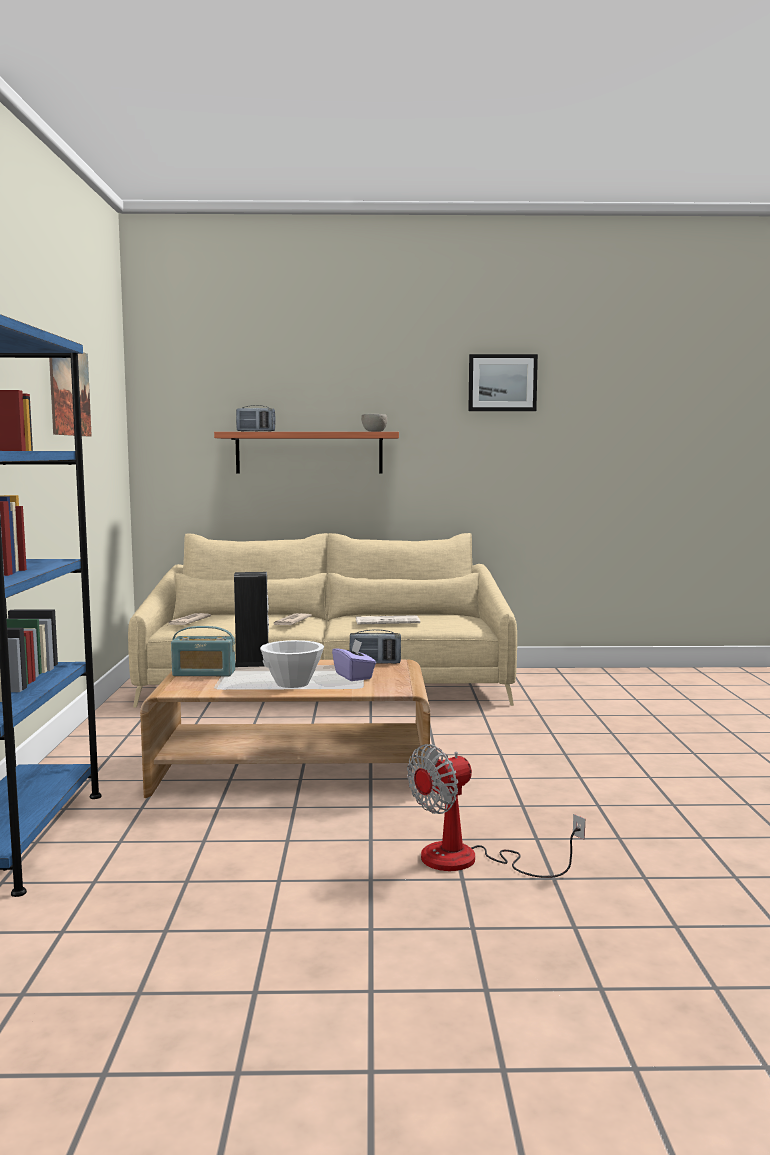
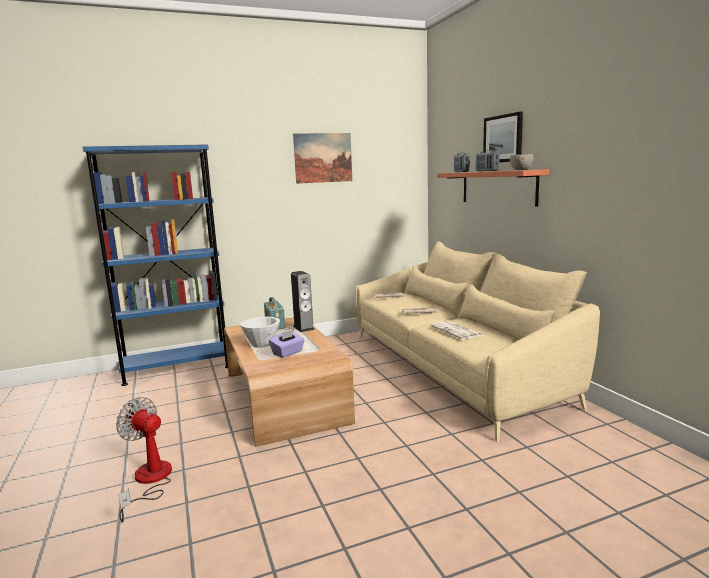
camera: 70 degrees right, 5 degrees up
radio [350,629,401,664] -> radio moved to [476,150,500,171]
picture [468,354,538,411] -> picture moved to [483,112,523,162]

